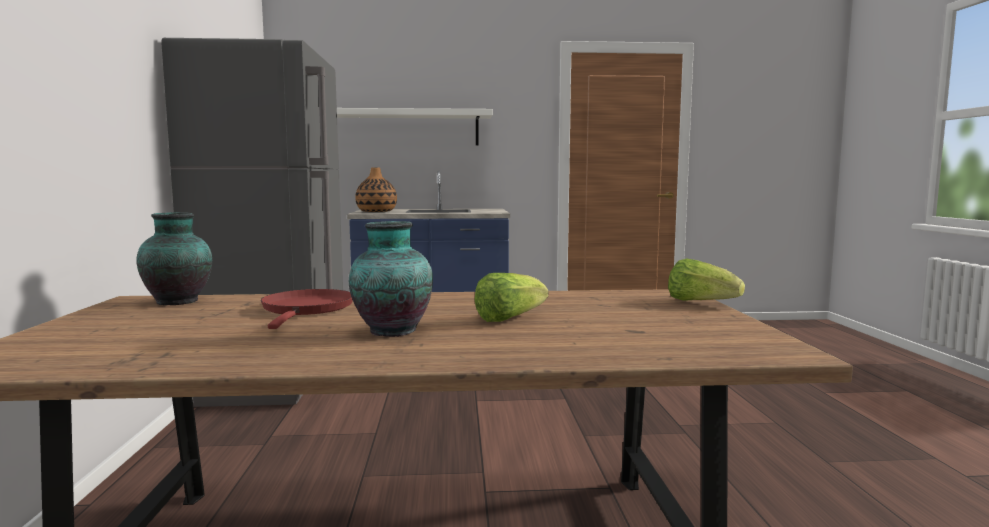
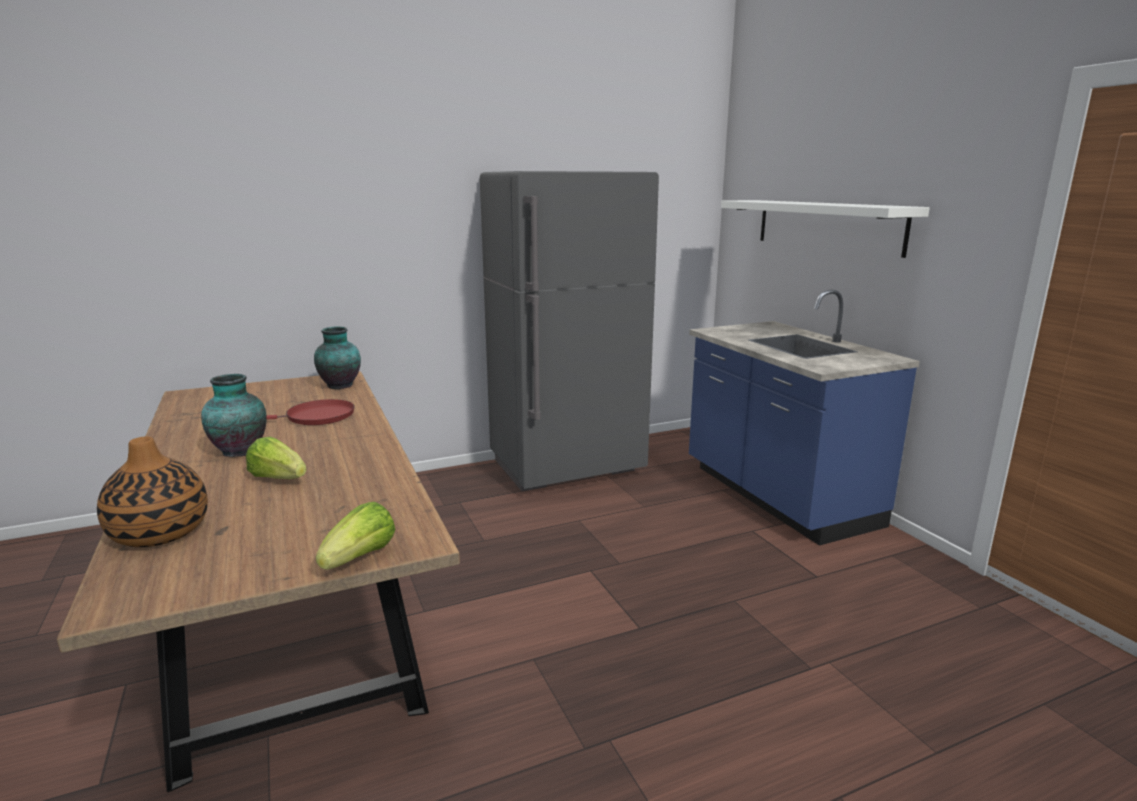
camera: 70 degrees right, 10 degrees up
vase [355,167,397,212] -> vase moved to [97,436,208,547]

